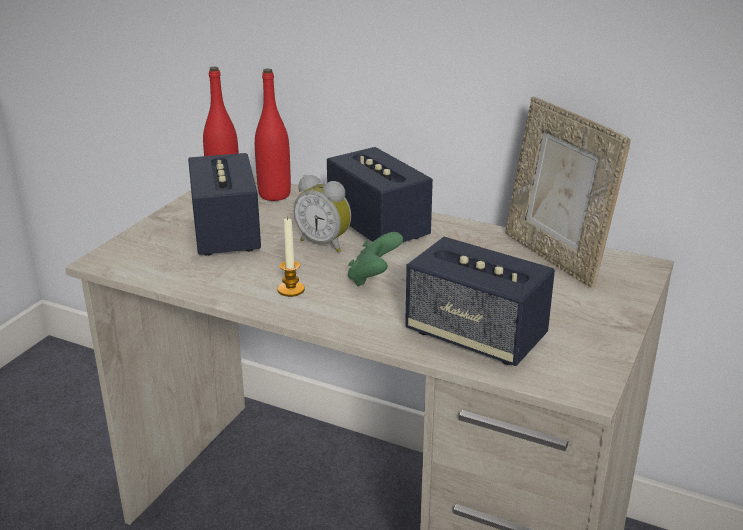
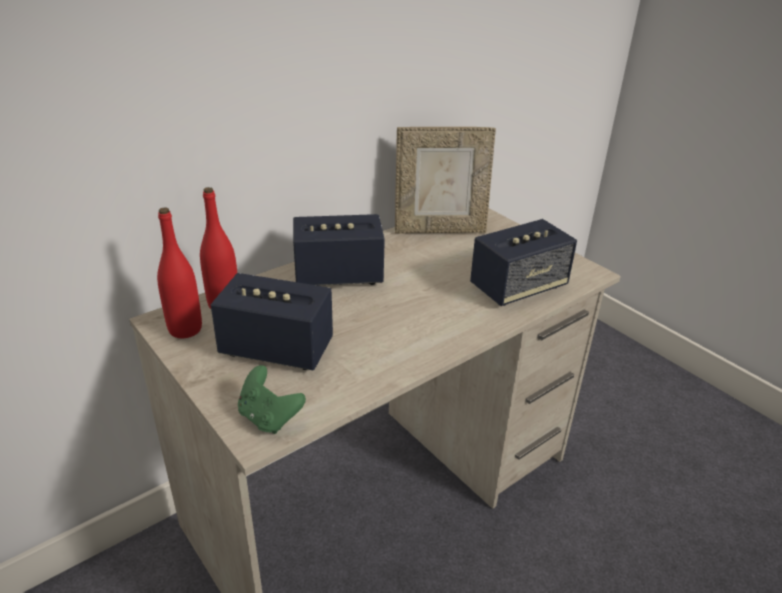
camera: 65 degrees left, 5 degrees up
candle [277,217,305,297] -> none
alarm clock [294,175,351,252] -> none
green game controller [348,232,403,286] -> green game controller moved to [238,365,306,434]

